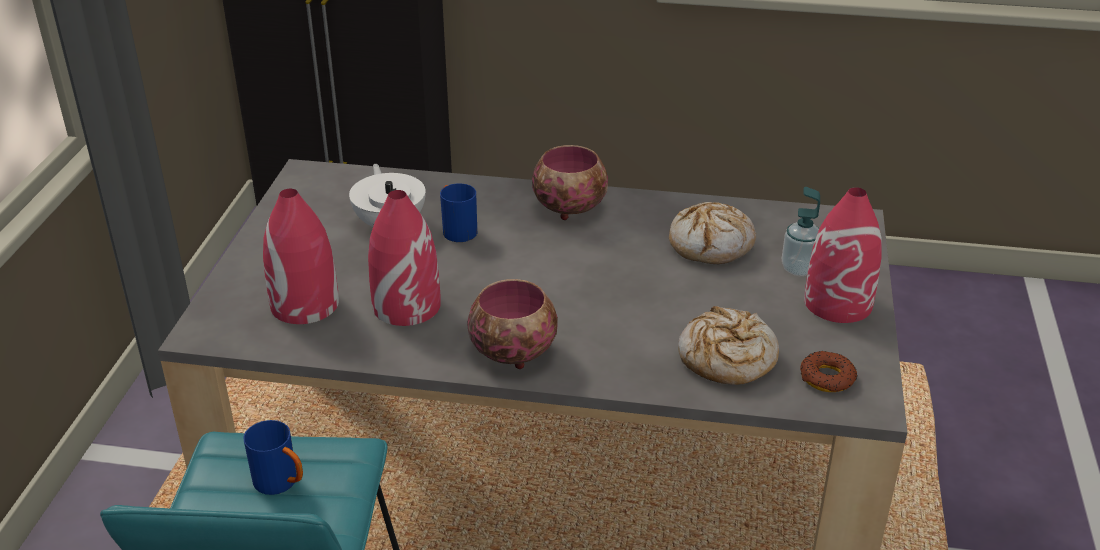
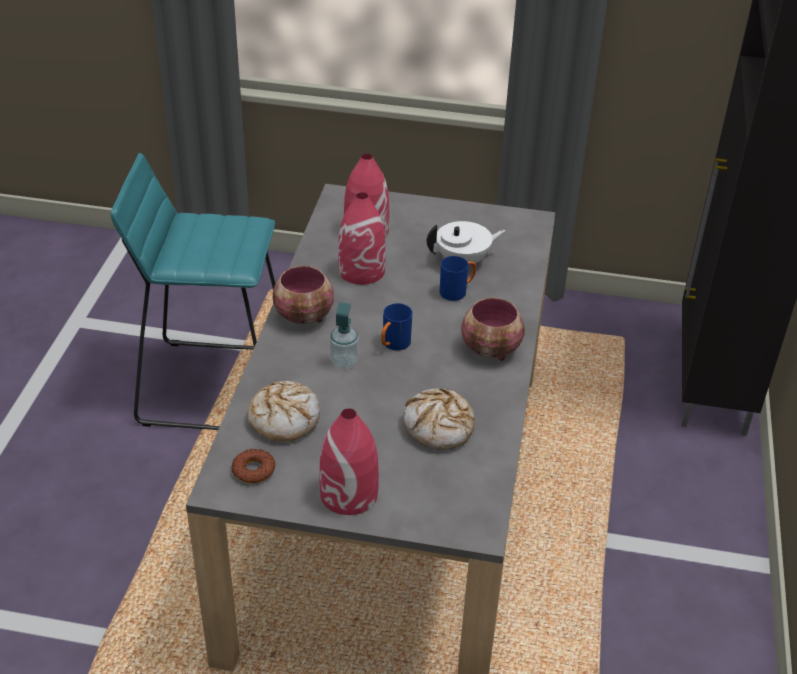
camera: 90 degrees right, 5 degrees up
blue mug [244,420,303,495] -> blue mug moved to [381,303,412,351]
soap dispenser [782,187,820,276] -> soap dispenser moved to [330,302,359,369]

